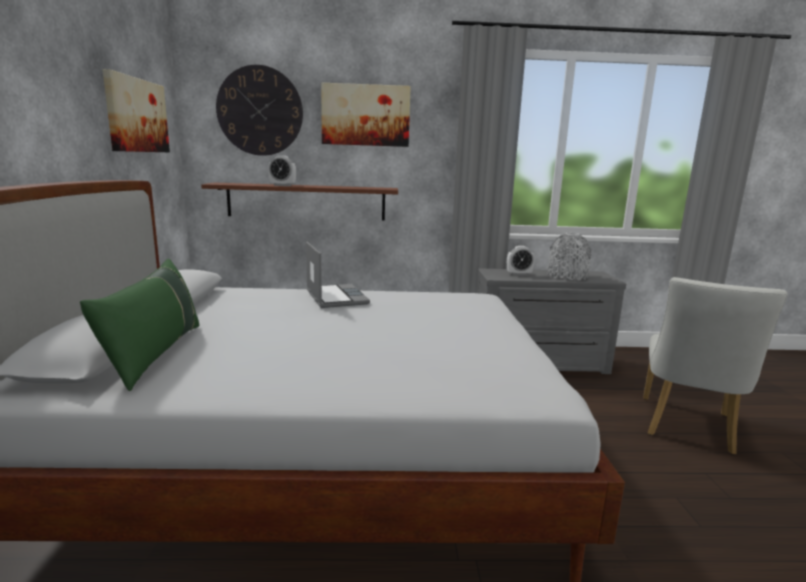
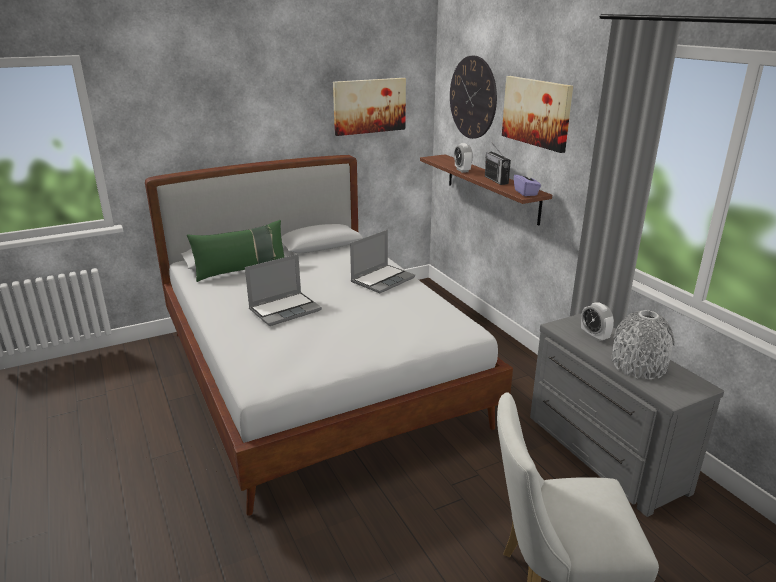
camera: 65 degrees right, 10 degrees up
none -> laptop [245,254,322,326]
none -> radio [485,143,511,185]
none -> purple tissue box [514,170,541,196]

